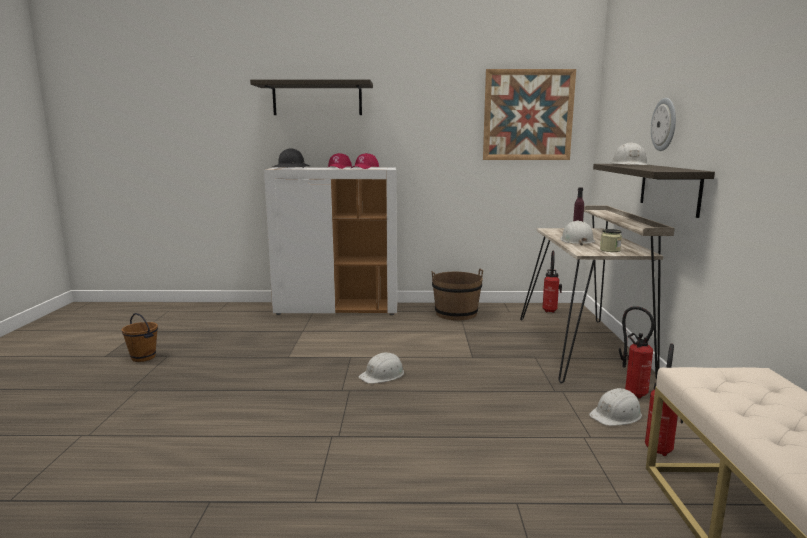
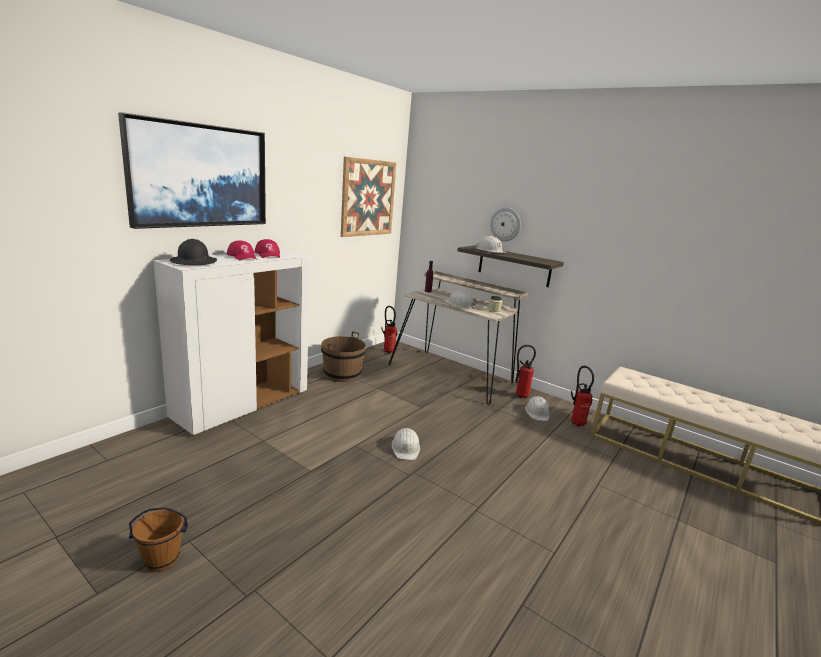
camera: 55 degrees left, 5 degrees up
shelf [250,79,373,115] -> picture [118,112,266,229]

